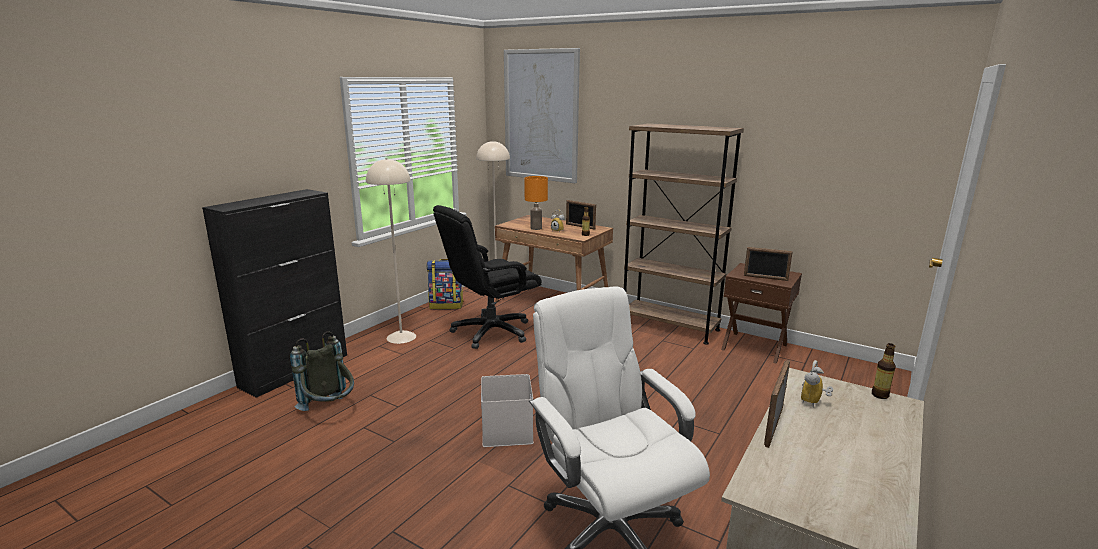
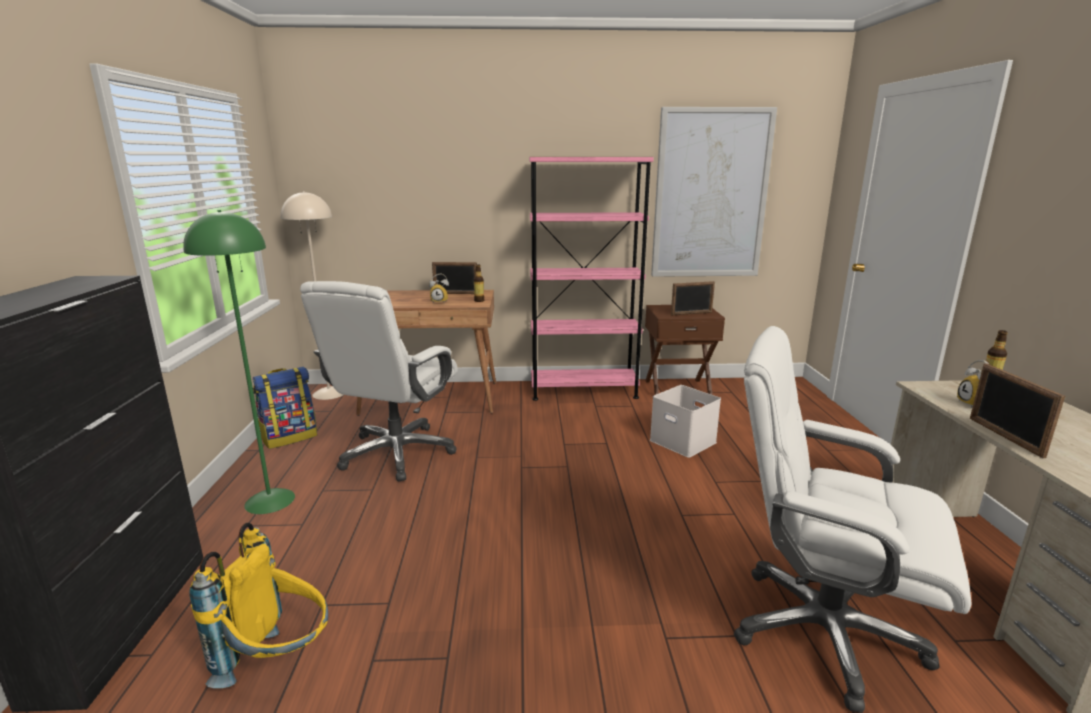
camera: 35 degrees left, 0 degrees up
grey backpack [290,331,354,411] -> yellow backpack [189,523,328,688]
beige floor lamp [366,158,416,344] -> green floor lamp [183,210,295,514]
black office chair [433,205,542,349] -> white office chair [300,281,457,481]
white storage box [481,374,534,447] -> white storage box moved to [650,385,721,458]
picture [504,48,580,183] -> picture moved to [651,107,777,277]
orange table lamp [524,176,548,230] -> none
brown bookcase [624,123,744,345] -> pink bookcase [529,157,654,401]

